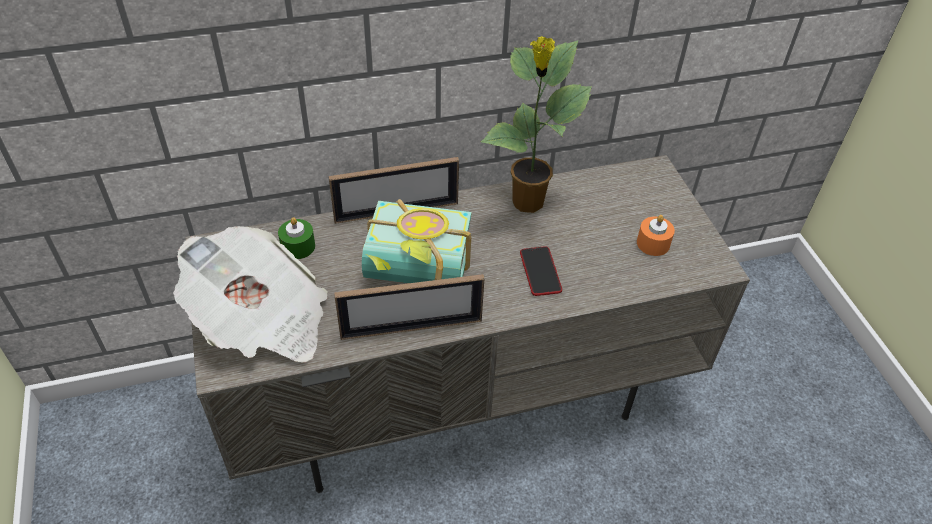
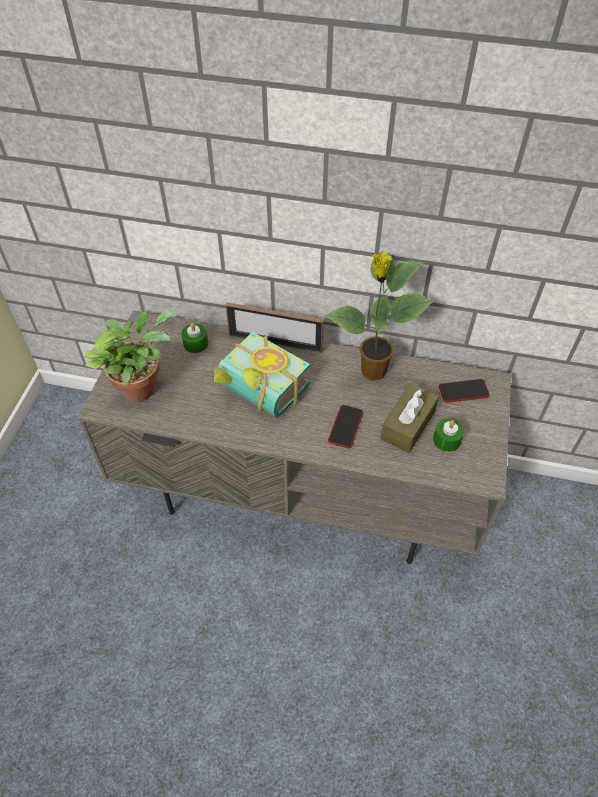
camera: 30 degrees right, 5 degrees up
newspaper [173,226,328,363] -> potted plant [84,311,179,402]
picture frame [334,274,484,340] -> none
orange candle [637,215,675,256] -> green candle [433,418,464,452]
none -> brown tissue box [380,383,439,453]
none -> phone [439,379,490,403]

